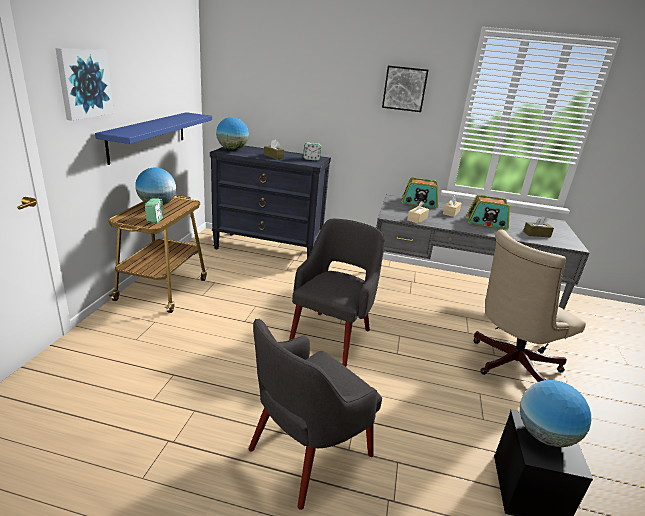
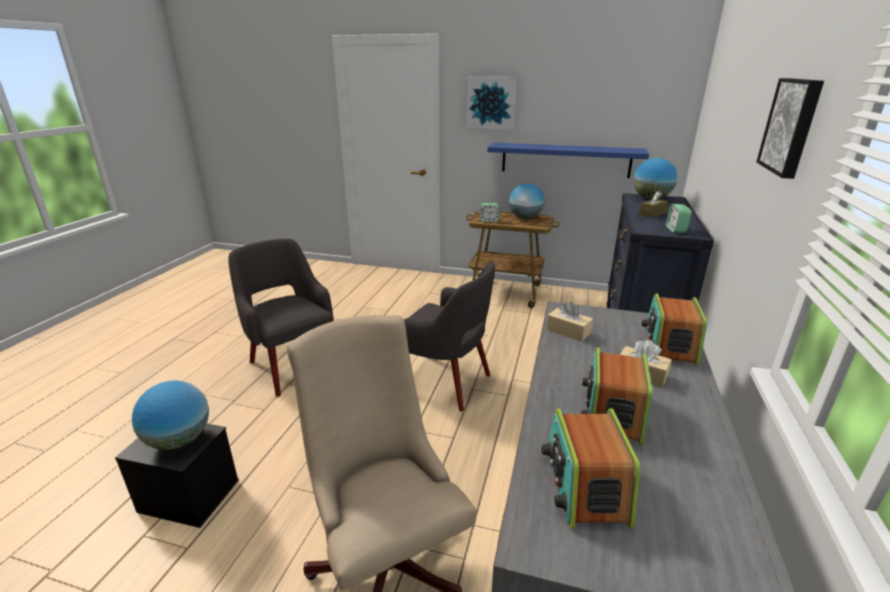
camera: 95 degrees right, 0 degrees up
brown tissue box [523,216,554,237] -> radio [541,409,640,529]

